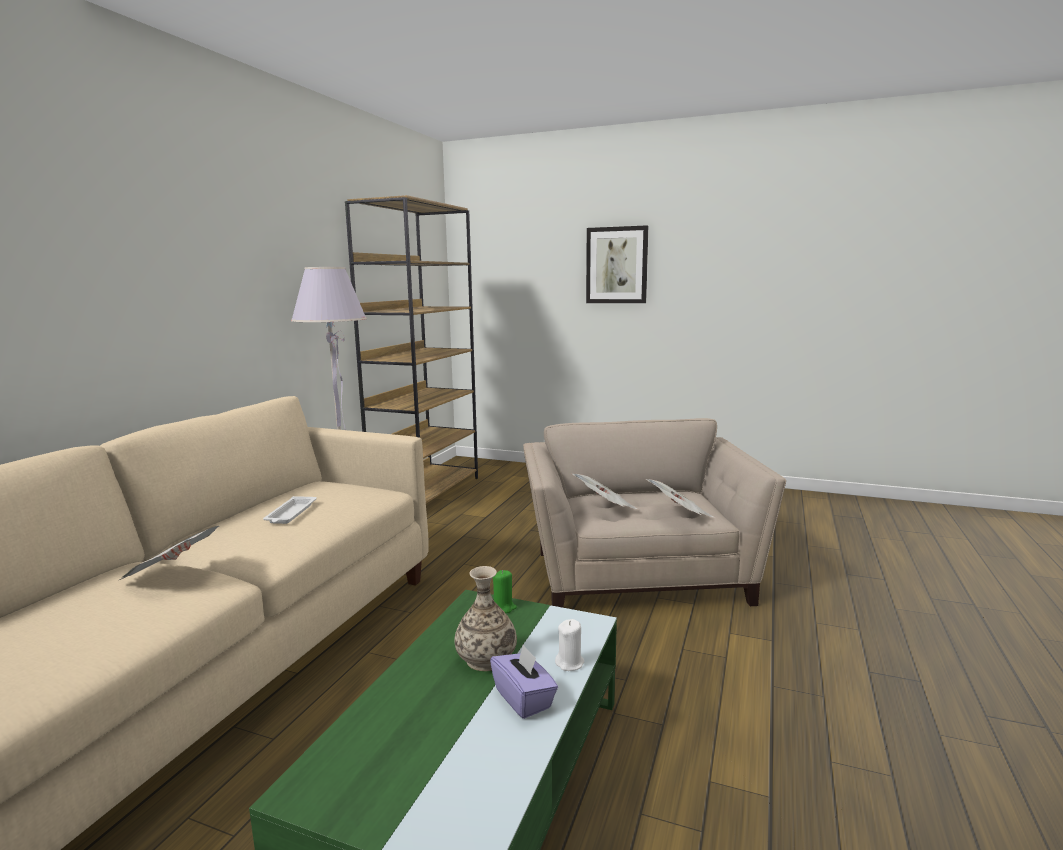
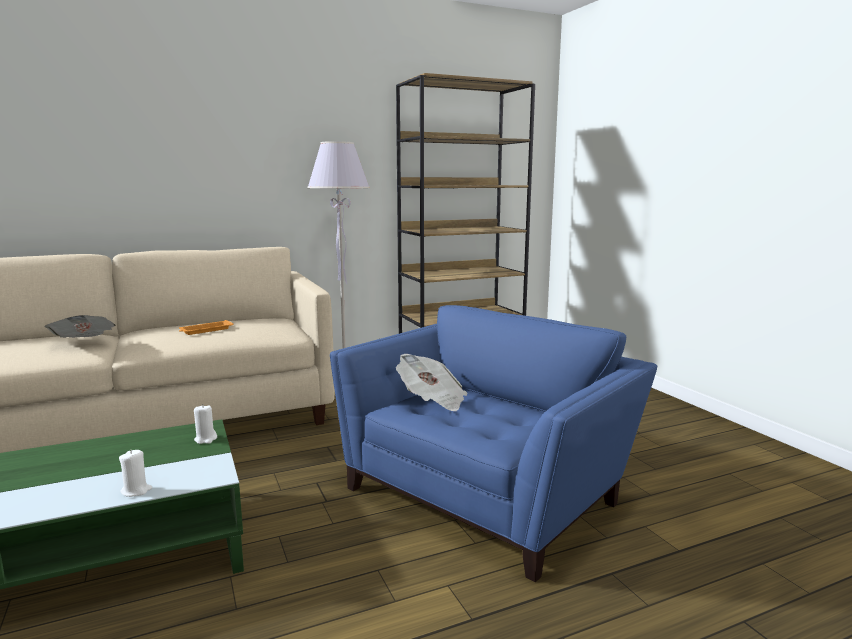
camera: 45 degrees right, 0 degrees up
white tray [263,496,317,524] -> orange tray [179,320,233,335]
vase [454,566,517,671] -> none
purple tissue box [490,644,558,719] -> none
green candle [493,570,517,613] -> white candle [194,404,217,444]
beige armchair [523,418,786,608] -> blue armchair [330,305,657,583]
picture [586,225,648,303] -> none
newspaper [645,479,716,518] -> none

